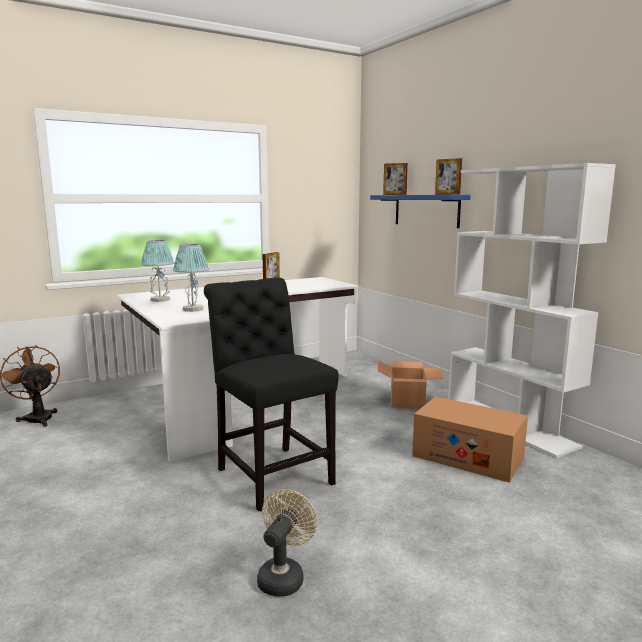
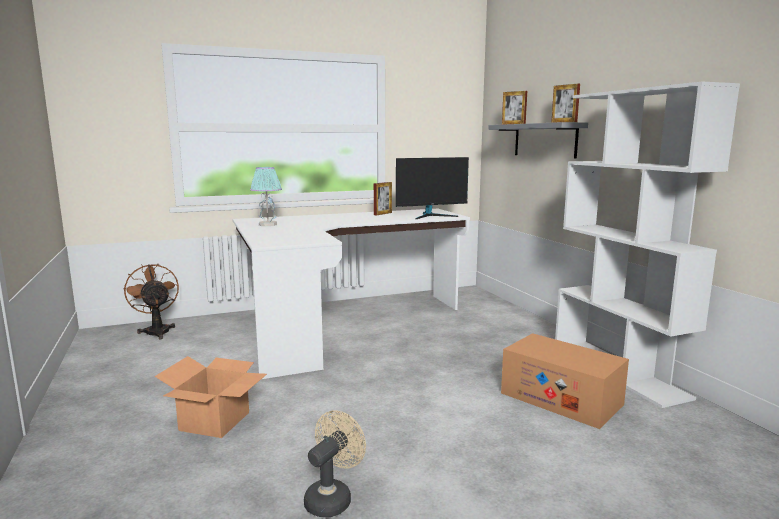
camera: 10 degrees right, 0 degrees up
table lamp [173,244,209,312] -> none
black chair [204,278,339,511] -> none
blue shelf [370,195,470,228] -> grey shelf [488,122,588,158]
cardboard box [378,361,444,409] -> cardboard box moved to [155,356,267,438]
none -> monitor [396,157,469,219]

